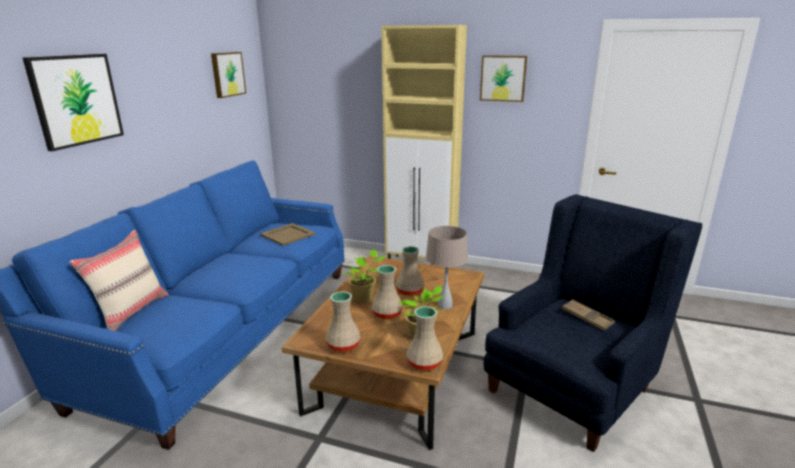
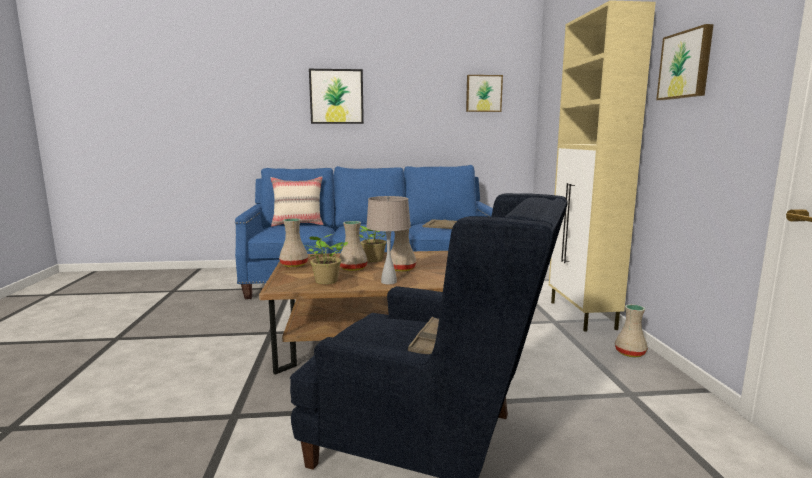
camera: 65 degrees right, 10 degrees down
beige vase [407,306,443,371] -> beige vase moved to [615,304,648,357]

